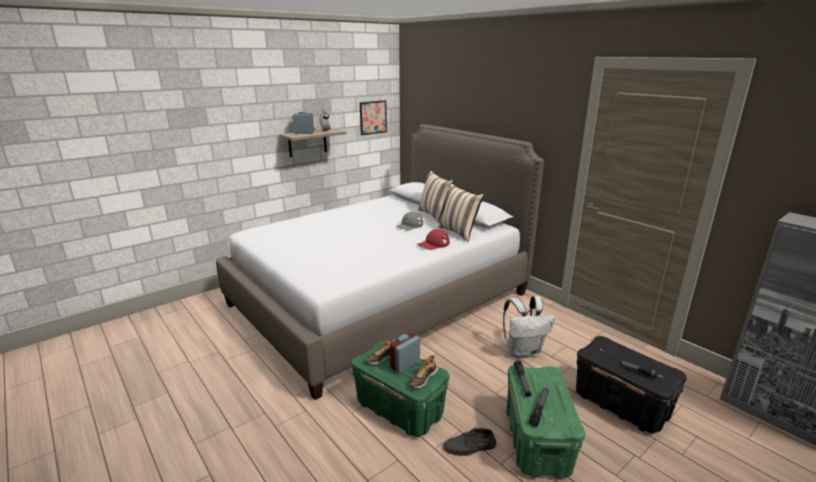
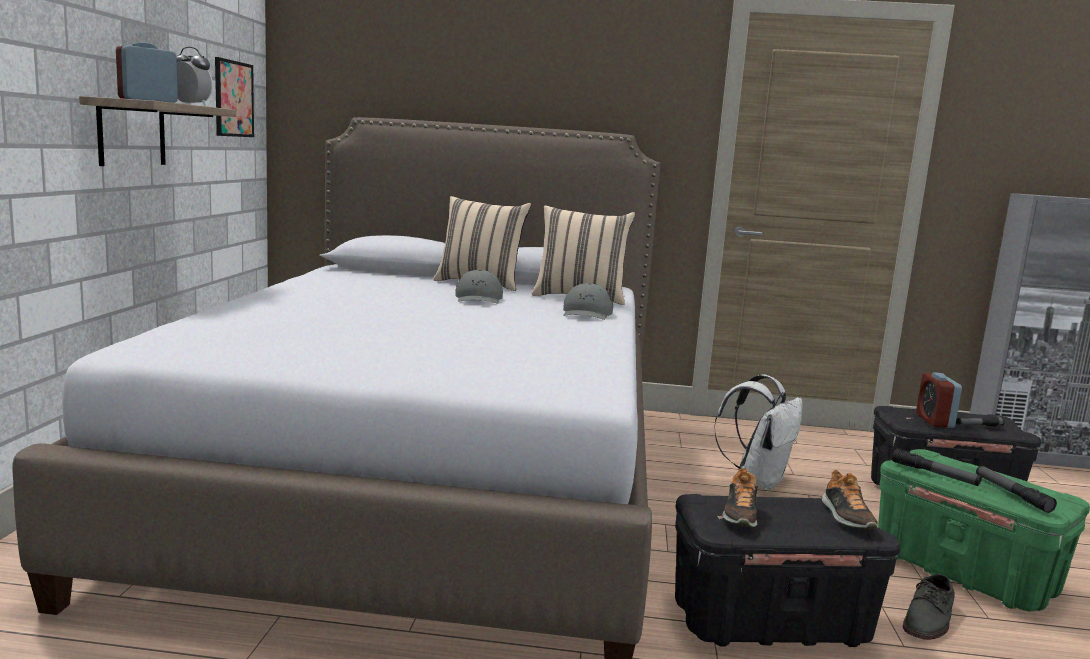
camera: 45 degrees left, 10 degrees down
green storage box [351,341,449,437] -> black storage box [675,494,901,647]
alarm clock [390,333,420,373] -> alarm clock moved to [916,372,962,428]
red cap [418,229,450,250] -> grey cap [563,283,613,320]

